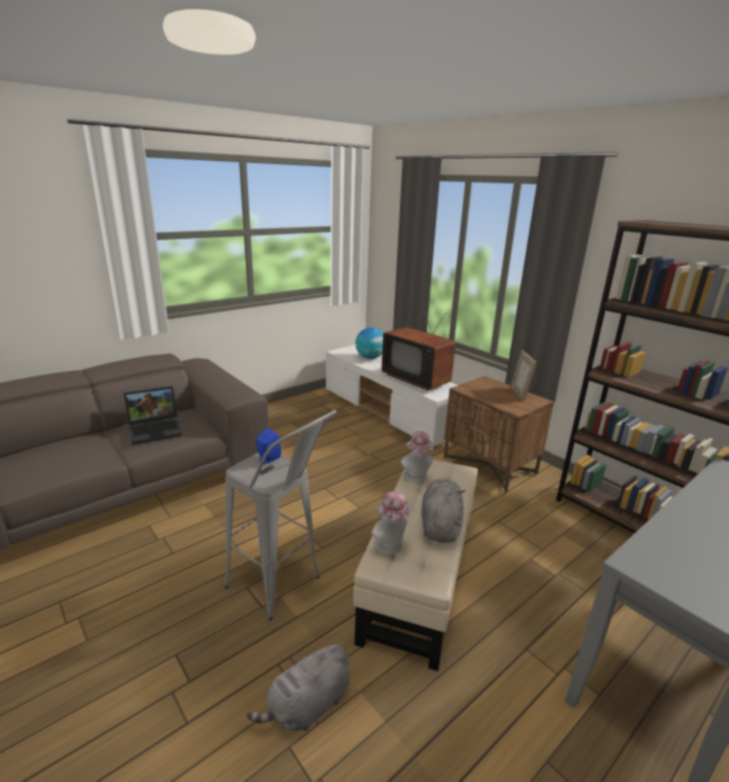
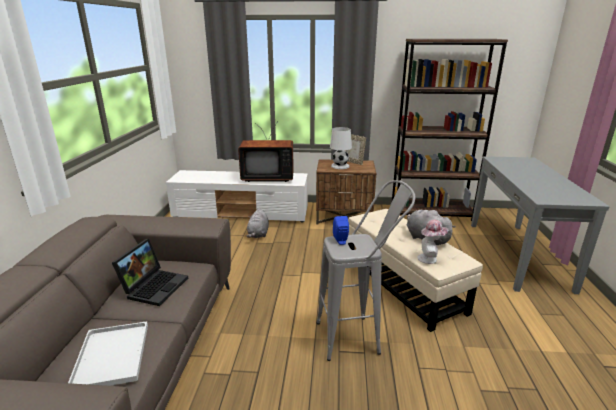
camera: 45 degrees left, 0 degrees up
grey plush toy [247,643,350,731] -> grey plush toy moved to [247,208,269,238]
globe [356,327,383,359] -> none
hat [401,431,434,483] -> none
none -> white tray [68,321,148,386]
none -> white table lamp [330,127,352,169]

